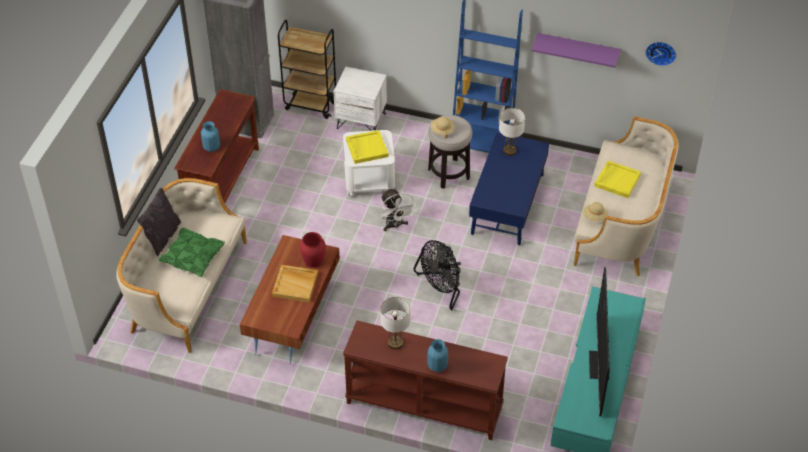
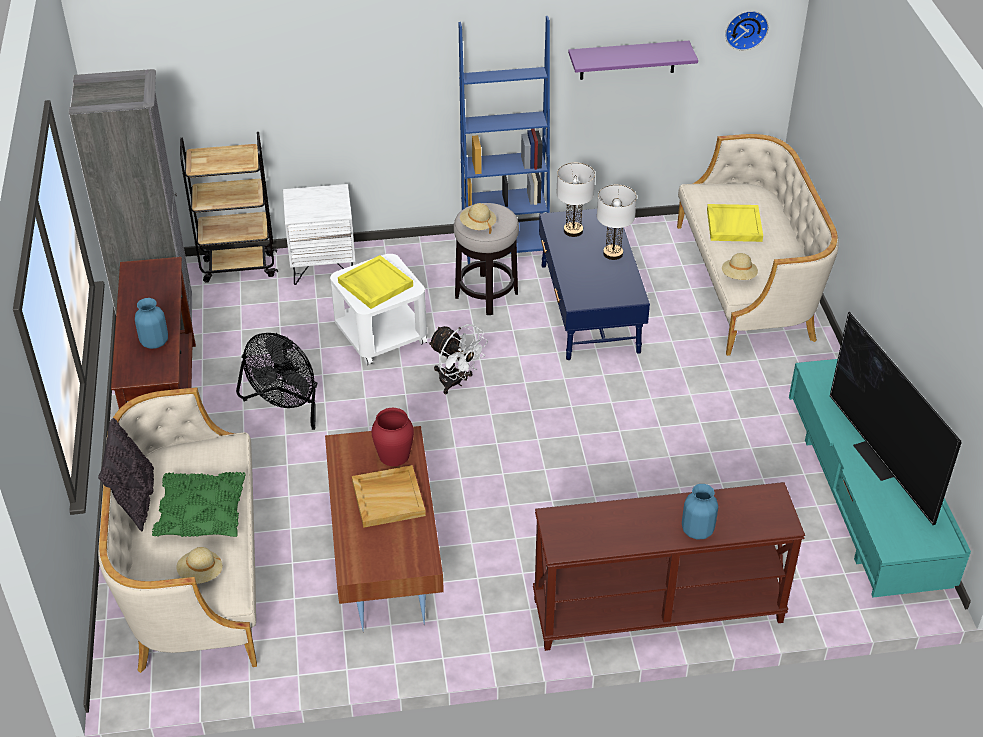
camera: 25 degrees left, 5 degrees down
table lamp [380,297,410,349] -> table lamp moved to [597,185,637,260]
black fan [414,240,461,310] -> black fan moved to [236,333,317,430]
none -> beige hat [177,547,223,584]

